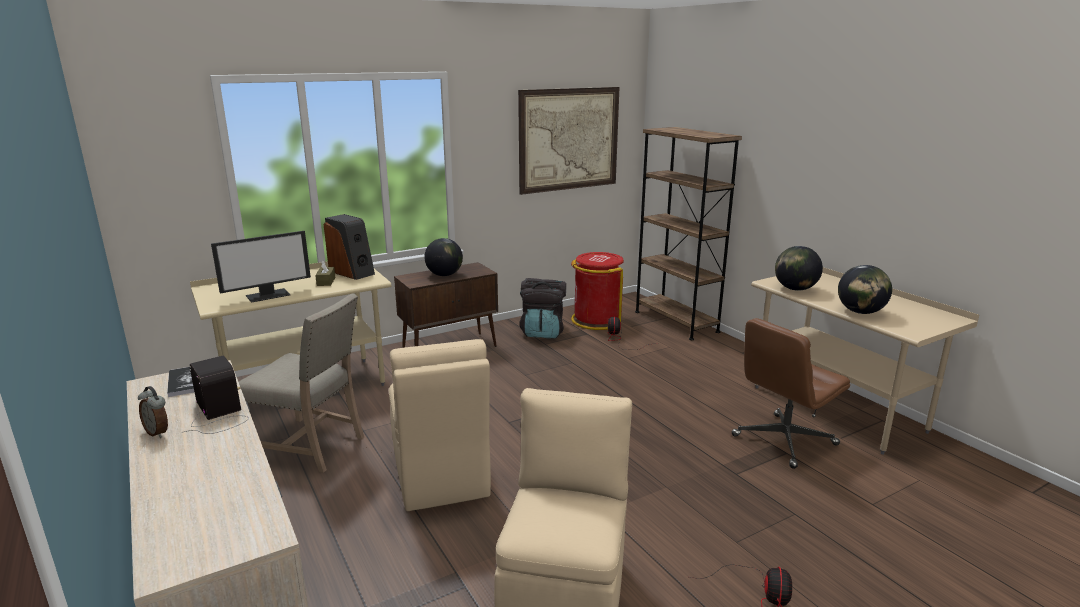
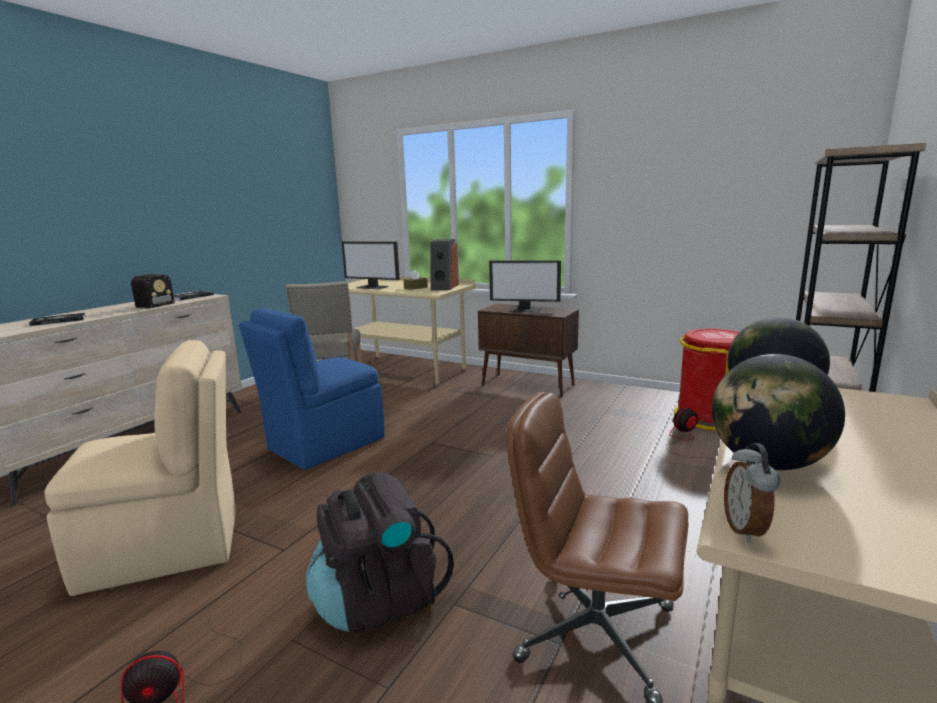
camera: 60 degrees right, 5 degrees down
alarm clock [138,386,168,438] -> alarm clock moved to [724,443,780,543]
beige chair [389,339,491,511] -> blue chair [239,308,385,470]
globe [424,238,463,276] -> monitor [489,260,561,312]
picture [518,87,620,195] -> none
black backpack [519,278,566,338] -> black backpack moved to [306,472,454,633]
none -> book [29,313,86,326]

